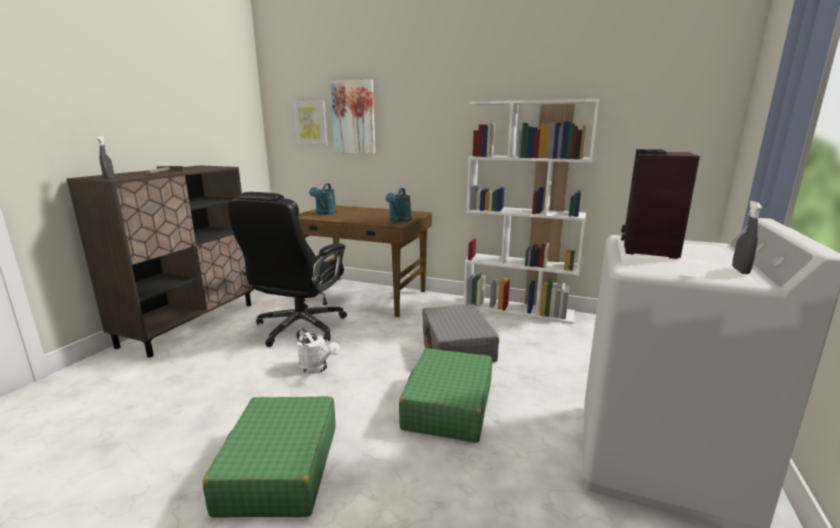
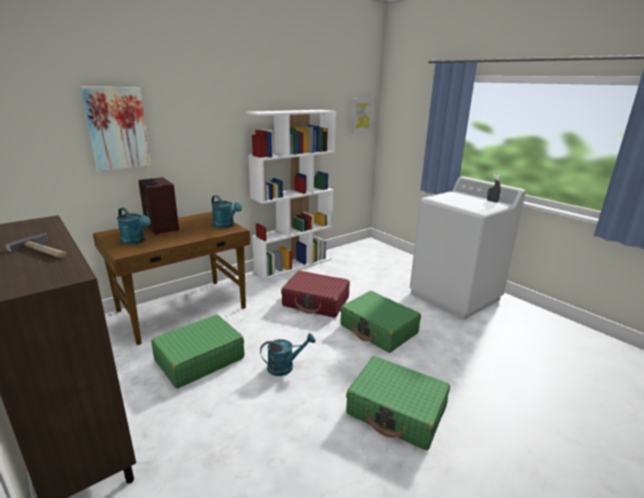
camera: 60 degrees left, 5 degrees up
grey spray bottle [97,136,114,179] -> none
black office chair [228,192,347,347] -> green suitcase [151,315,244,388]
picture [292,101,327,145] -> picture moved to [350,98,375,134]
white watering can [296,328,340,374] -> turquoise watering can [260,333,316,376]
grey suitcase [422,304,499,362] -> red suitcase [281,270,350,318]
radio [621,149,700,259] -> radio moved to [138,177,179,235]

